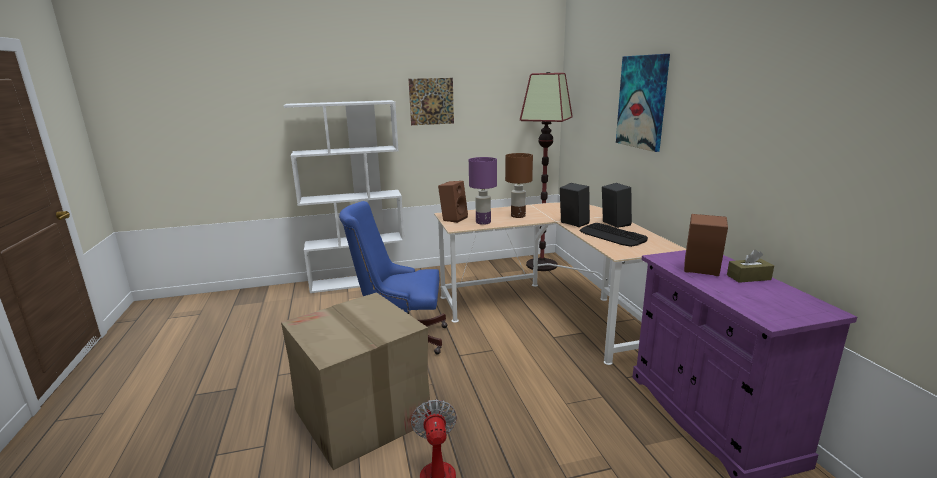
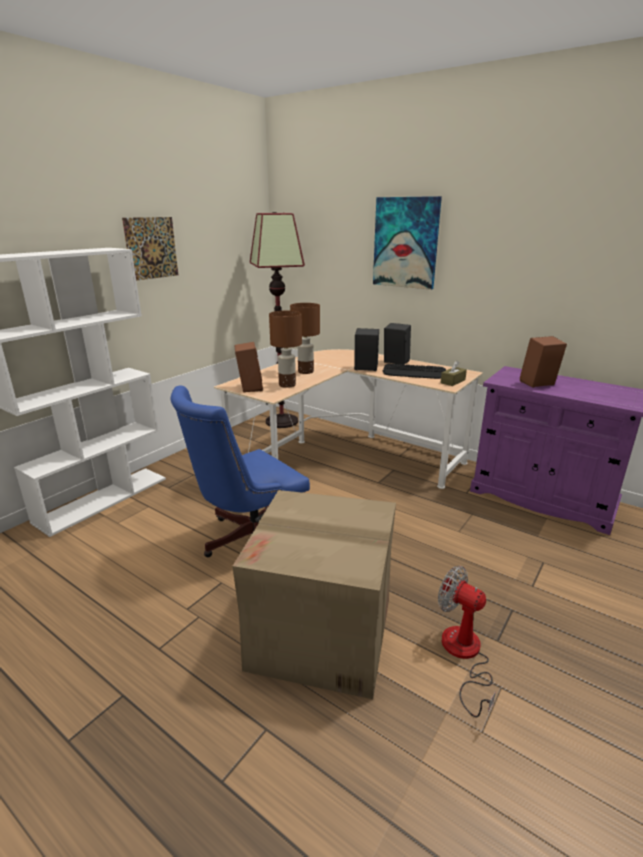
camera: 40 degrees left, 5 degrees up
purple table lamp [469,157,497,225] -> brown table lamp [269,311,302,388]
brown tissue box [727,250,774,283] -> brown tissue box moved to [441,360,467,386]

